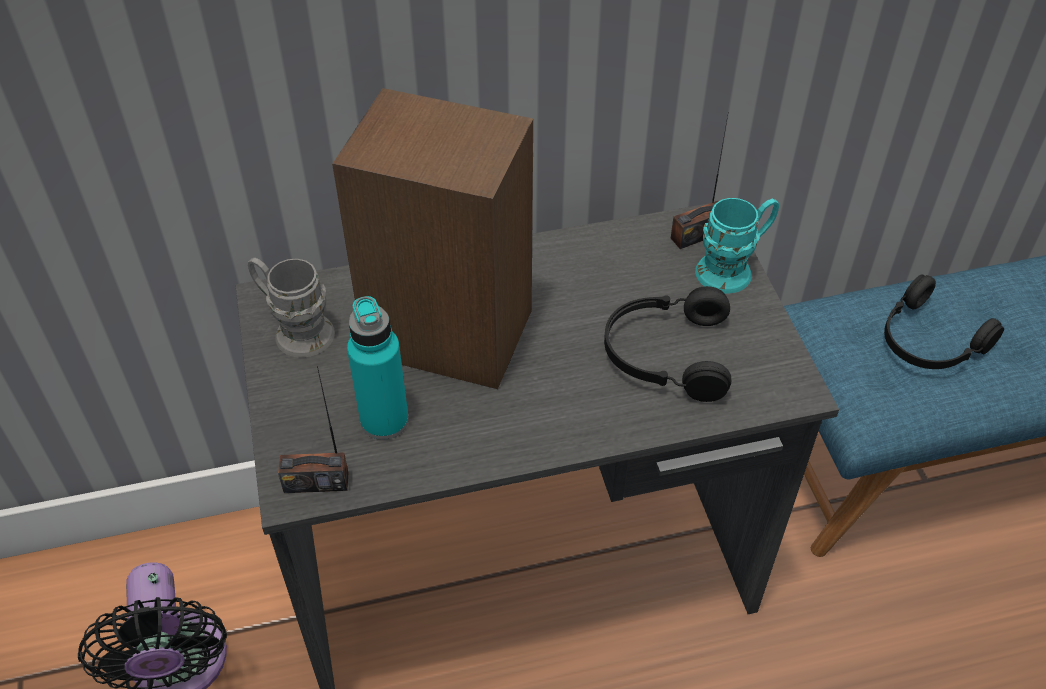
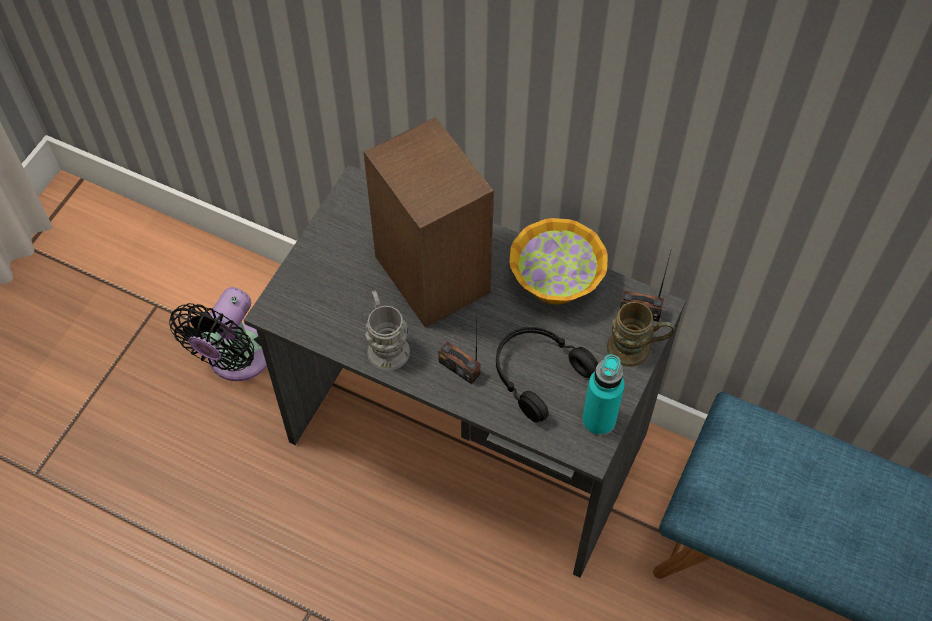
camera: 40 degrees right, 10 degrees up
grey mug [248,258,335,358] -> grey mug moved to [365,291,410,371]
radio [278,366,348,493] -> radio moved to [438,324,480,384]
turquoise bottle [347,296,409,440] -> turquoise bottle moved to [582,354,625,436]
turquoise mug [695,198,779,294] -> brown mug [607,302,675,367]
black headphones [884,274,1004,369] -> none
none -> bowl [509,218,608,305]

